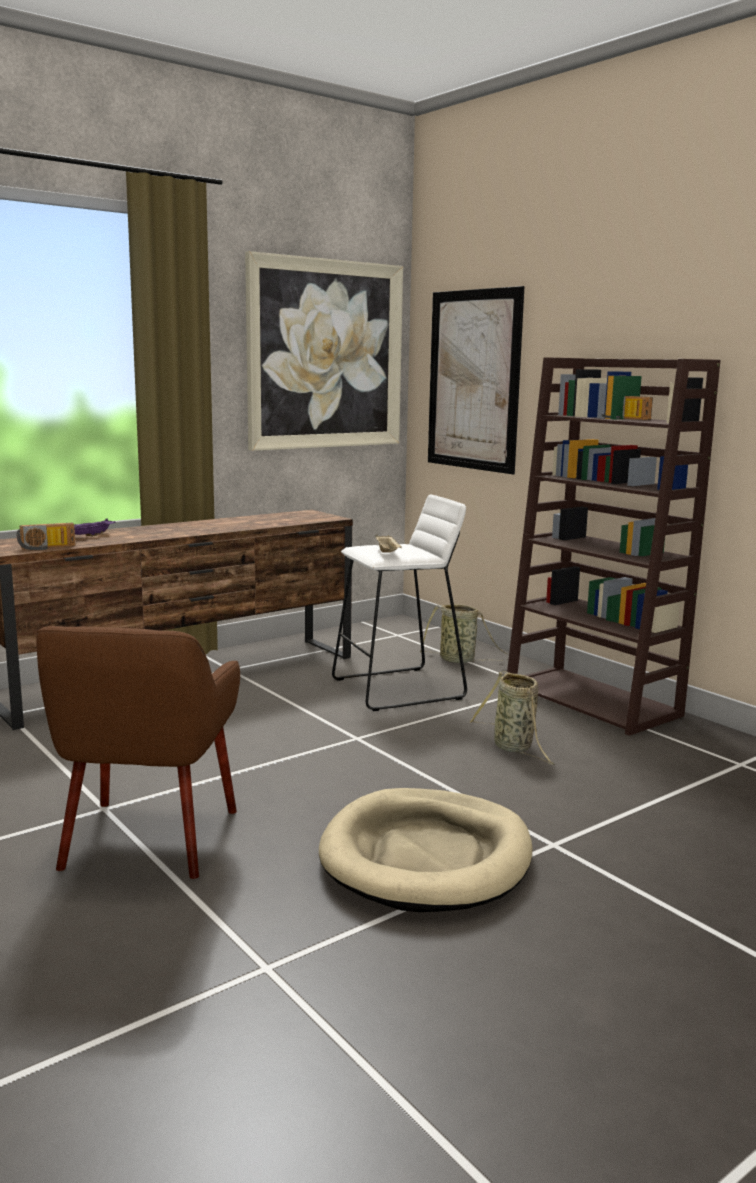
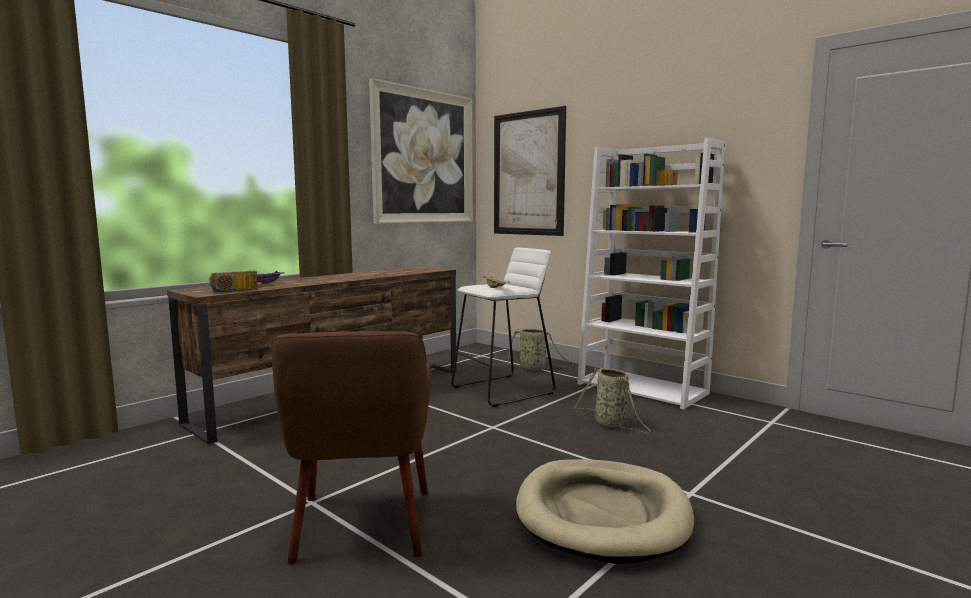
camera: 10 degrees left, 5 degrees down
brown bookcase [507,357,721,736] -> white bookcase [577,138,725,409]

